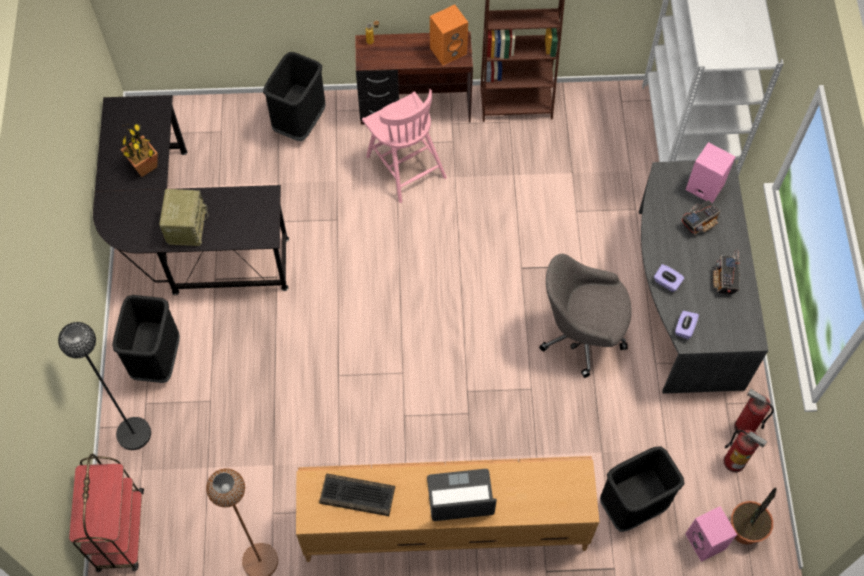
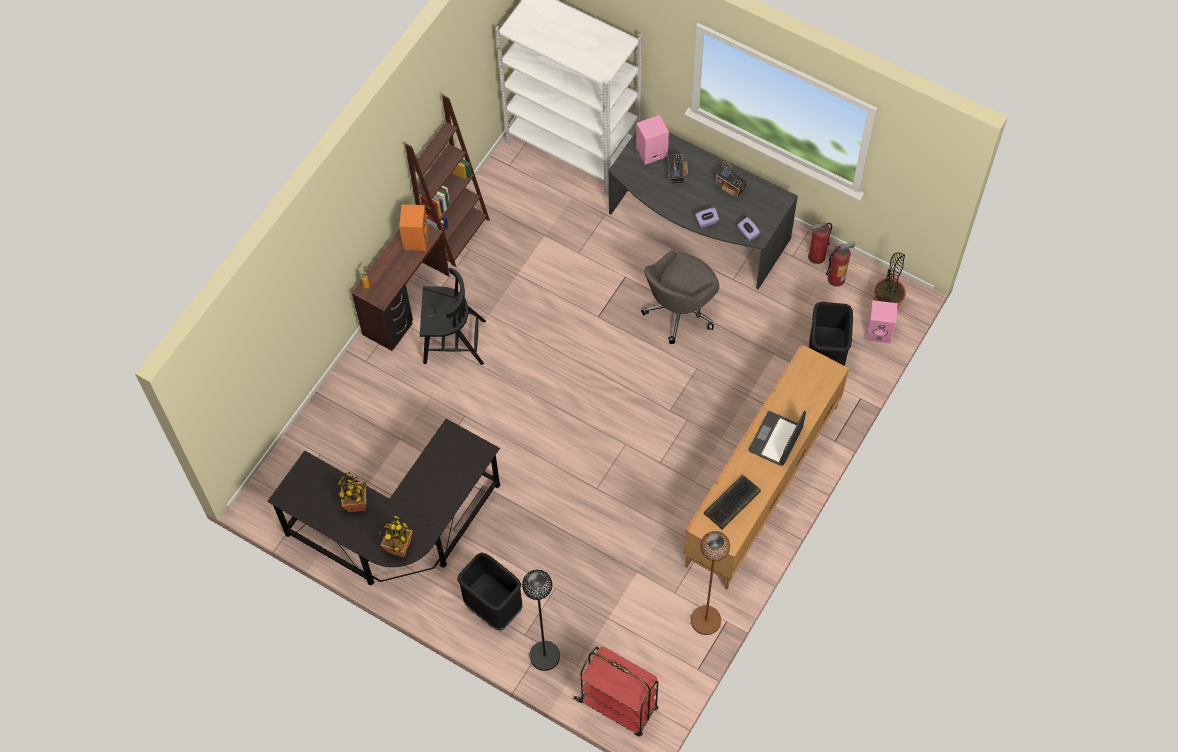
camera: 55 degrees left, 0 degrees up
radio [159,189,209,246] -> none
black trash can [263,52,326,141] -> none
pink chair [362,88,447,203] -> black chair [419,268,486,365]
none -> potted plant [378,514,413,558]

